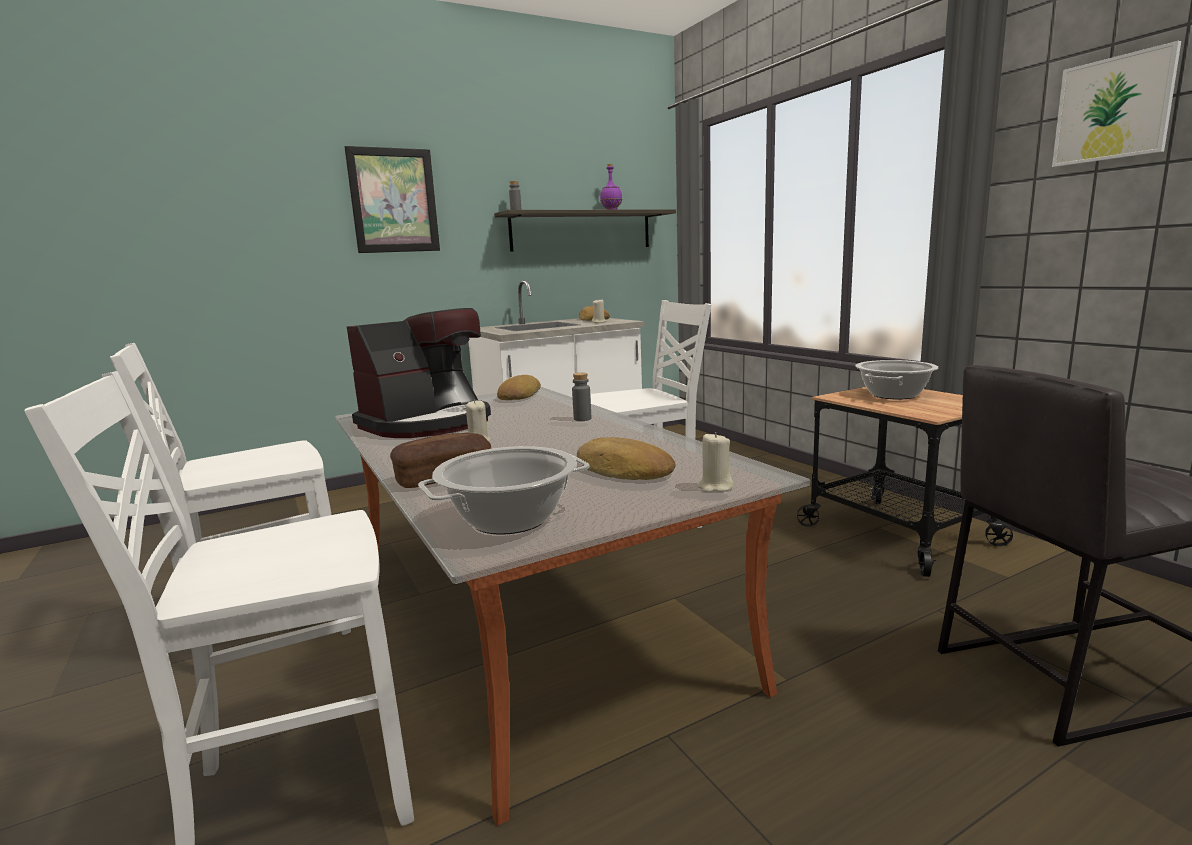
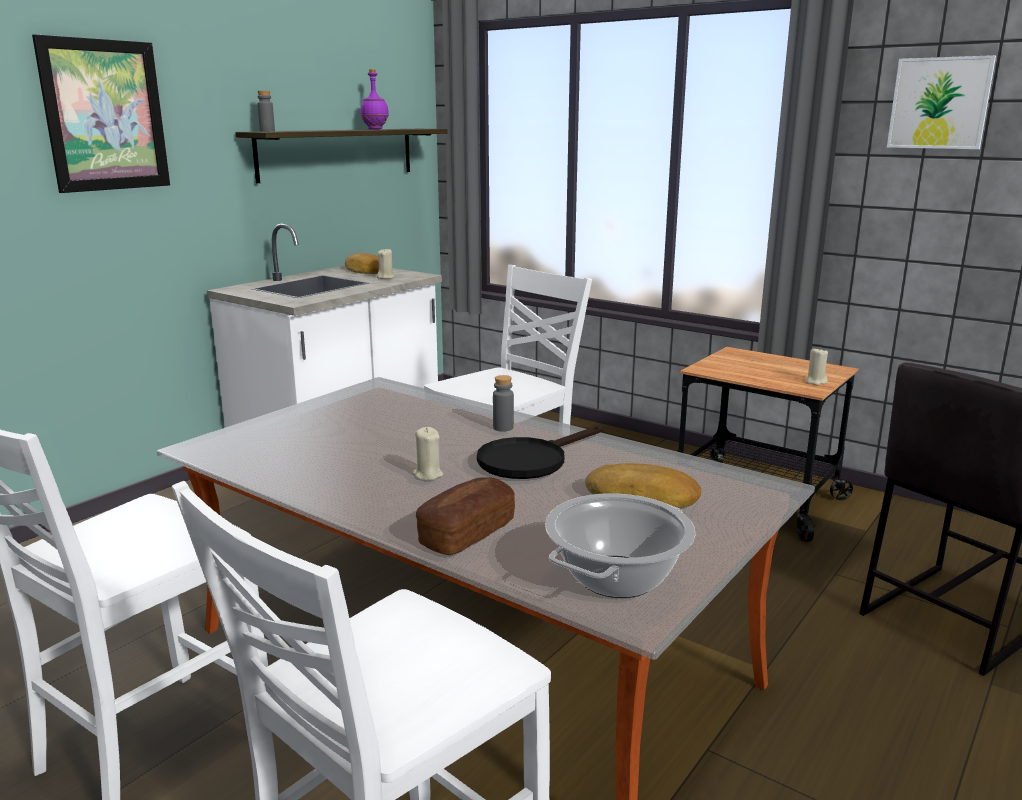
camera: 25 degrees left, 5 degrees up
coffee machine [347,308,491,438] -> none
bread [497,375,541,400] -> none
beige candle [698,432,734,492] -> beige candle moved to [805,348,828,385]
cooking pot [855,360,938,399] -> none
none -> black frying pan [477,425,603,479]

